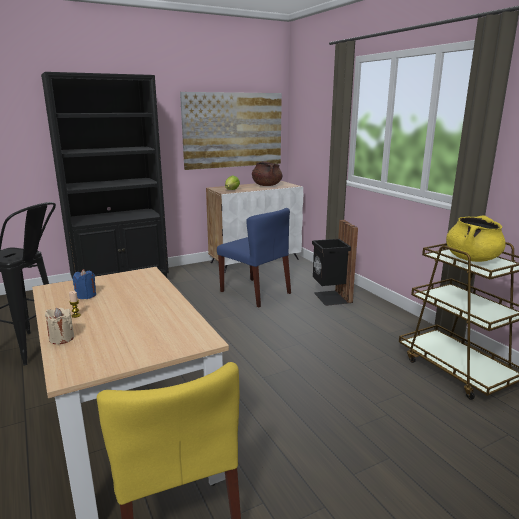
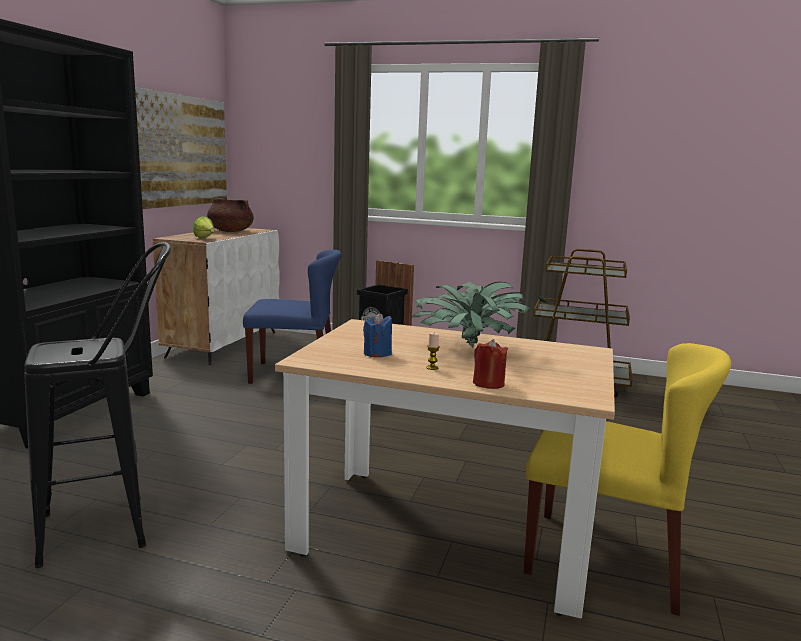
camera: 45 degrees left, 5 degrees down
beige candle [45,308,74,344] -> red candle [473,339,508,389]
yellow cooking pot [446,215,506,262] -> none
none -> potted plant [411,282,547,347]

